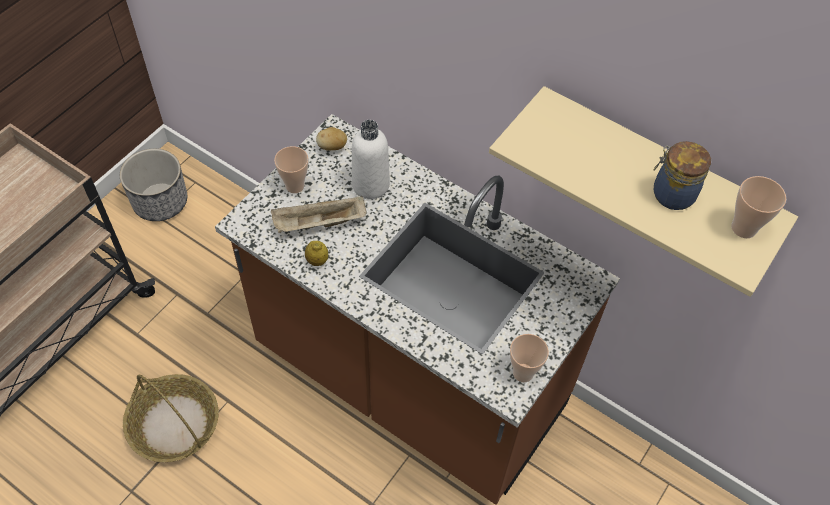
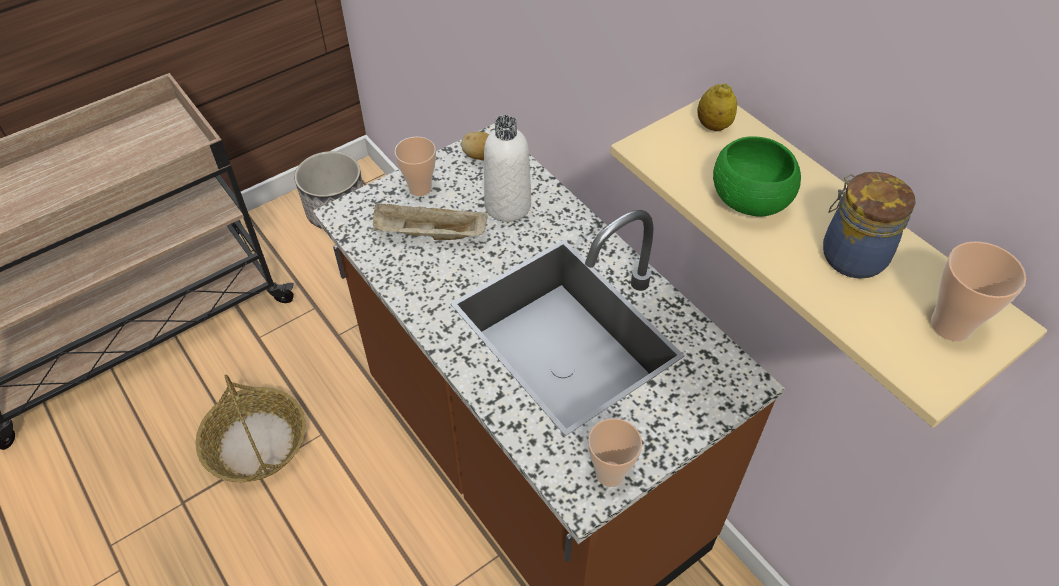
camera: 20 degrees right, 5 degrees down
lemon [305,241,328,266] -> lemon moved to [697,84,737,131]
none -> green bowl [713,137,801,217]

